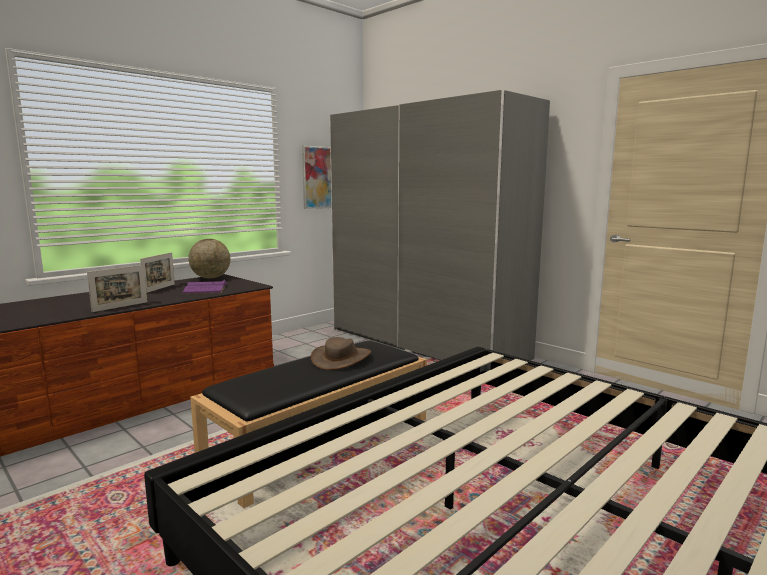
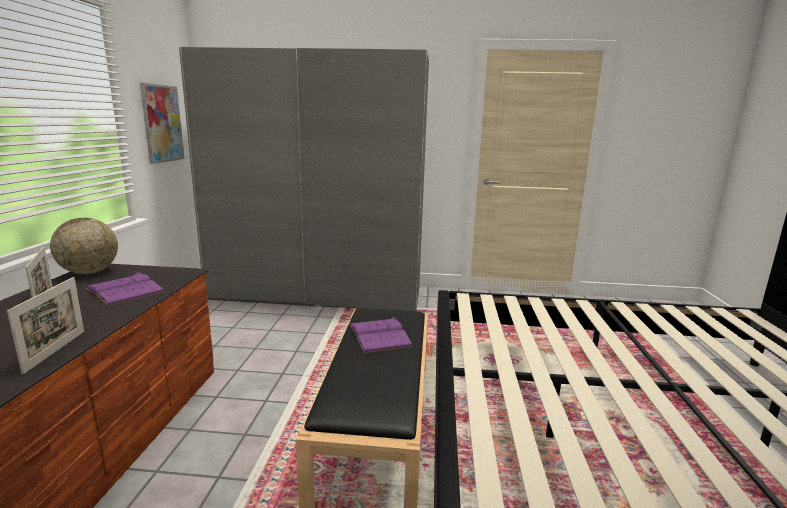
camera: 40 degrees left, 5 degrees up
brown hat [311,337,371,370] -> purple book [350,317,413,353]

